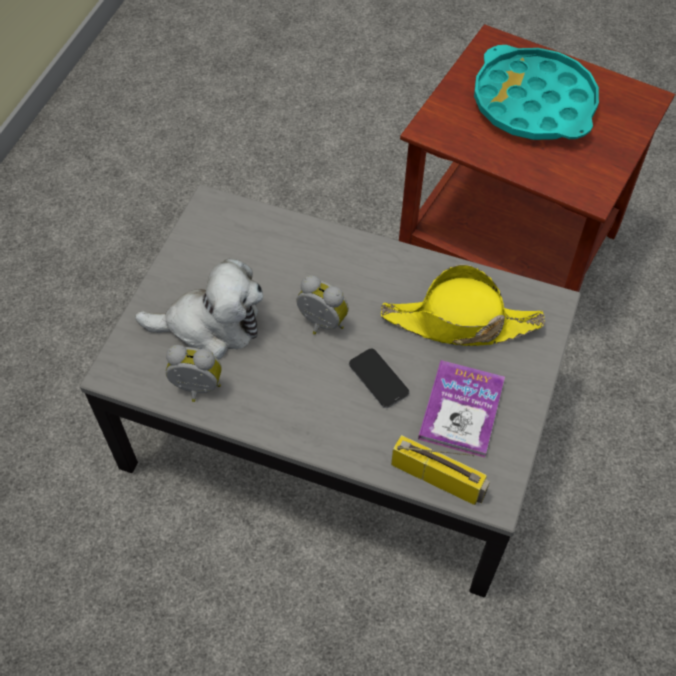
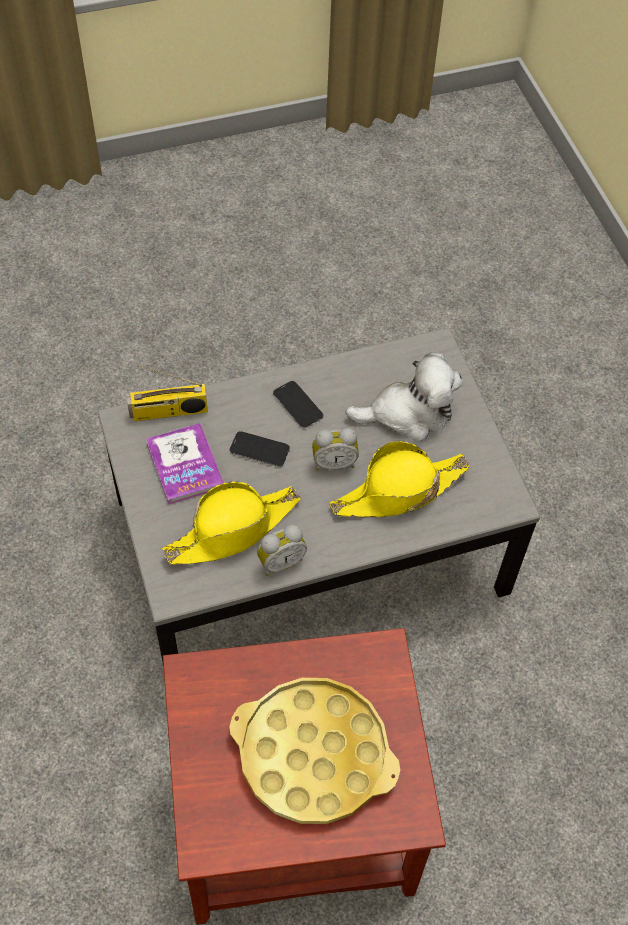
camera: 140 degrees right, 0 degrees up
plush toy [135,258,263,359] -> plush toy turned 150 degrees counterclockwise [345,352,463,442]
alarm clock [166,345,222,402] -> alarm clock moved to [257,525,307,576]
turquoise tray [474,45,599,140] -> yellow tray [229,678,400,824]
none -> phone [273,381,323,428]
none -> yellow hat [330,441,470,517]

